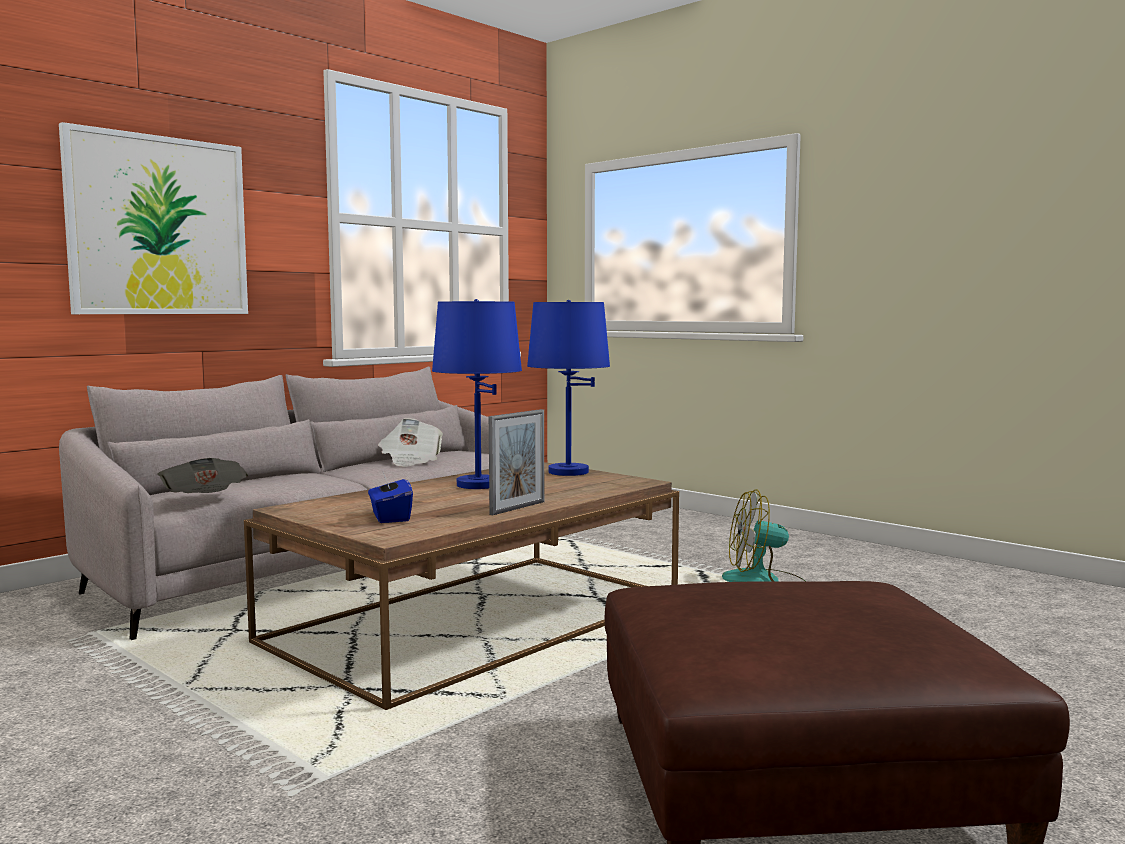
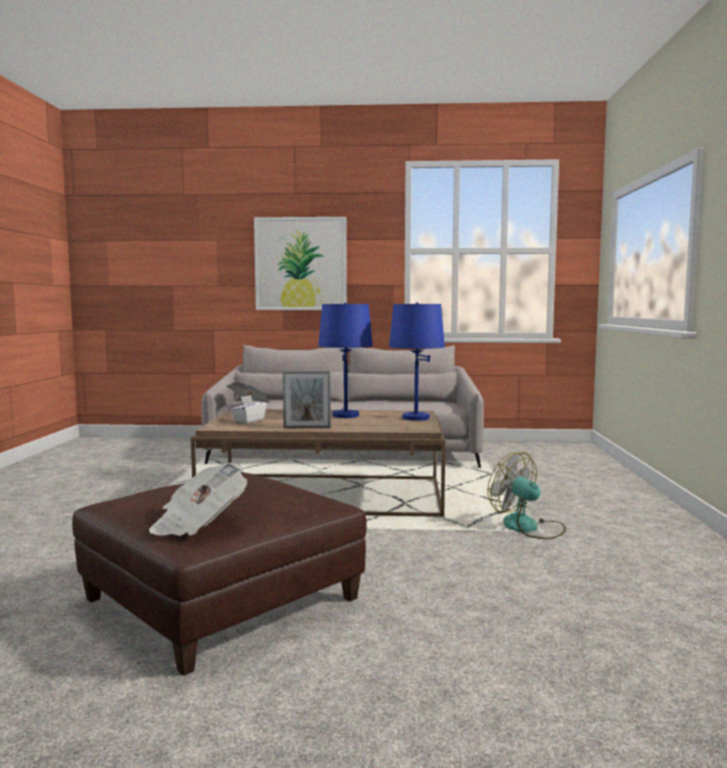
camera: 50 degrees right, 0 degrees up
blue tissue box [368,472,413,523] -> white tissue box [231,395,267,423]
newspaper [378,418,443,467] -> newspaper moved to [149,463,247,536]

